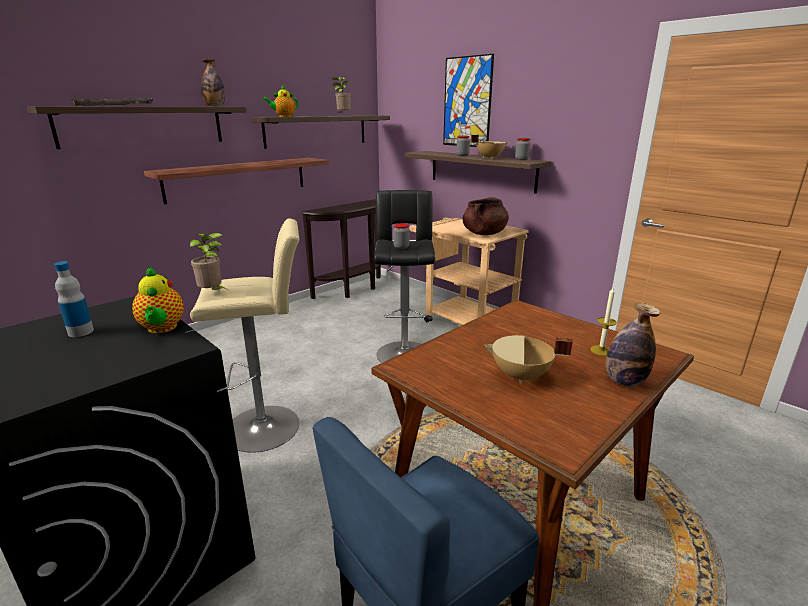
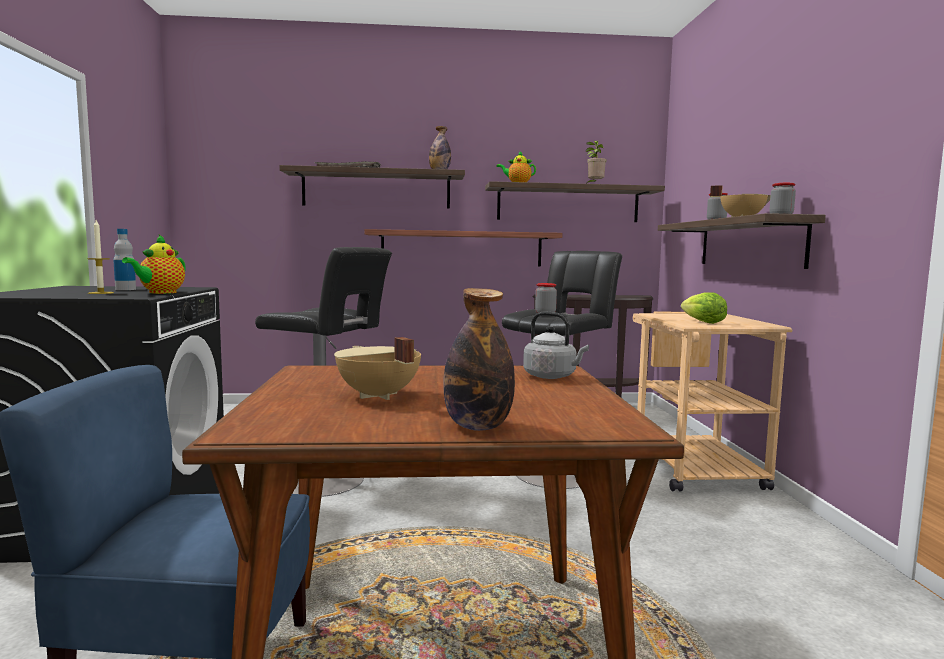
camera: 40 degrees right, 15 degrees down
beige stool [190,218,299,453] -> black stool [255,247,392,497]
potted plant [190,233,226,290] -> none
picture [443,54,494,147] -> none
brown cooking pot [462,197,509,235] -> lettuce [681,292,727,324]
candle [590,287,617,356] -> candle moved to [87,220,114,294]
none -> grey kettle [523,312,589,379]

